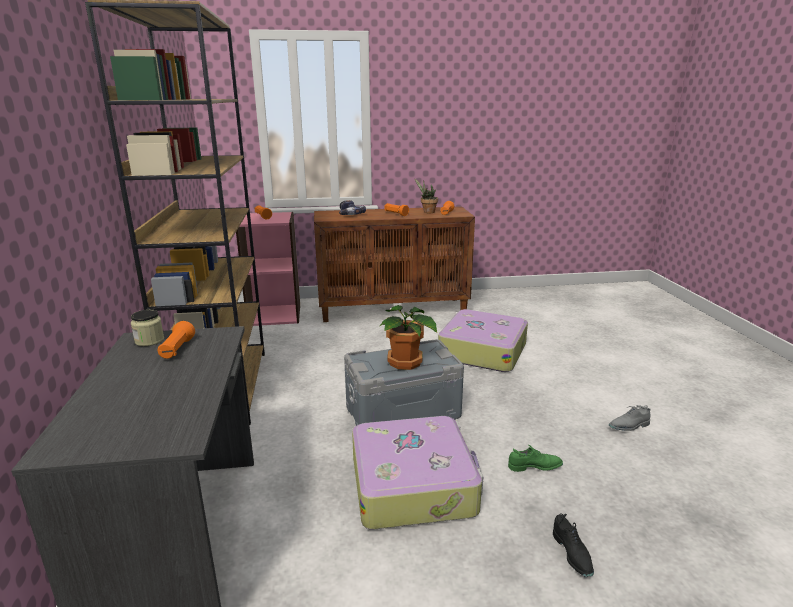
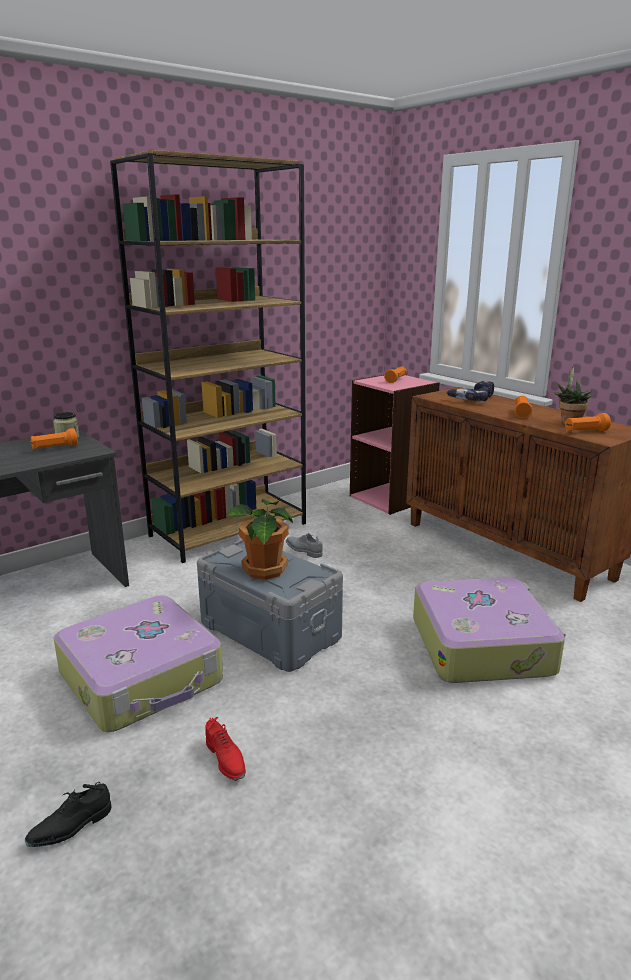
camera: 60 degrees right, 0 degrees up
green shoe [508,445,563,472] -> red shoe [205,717,246,781]
grey shoe [609,405,651,431] -> grey shoe moved to [286,533,323,558]

